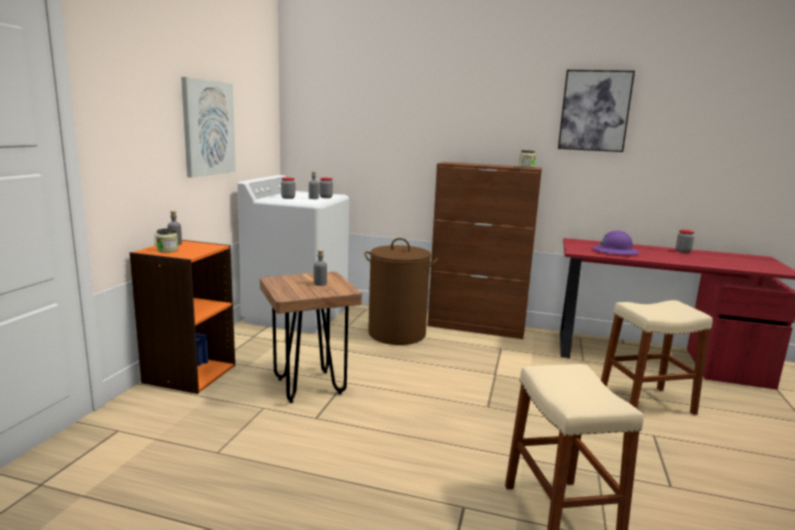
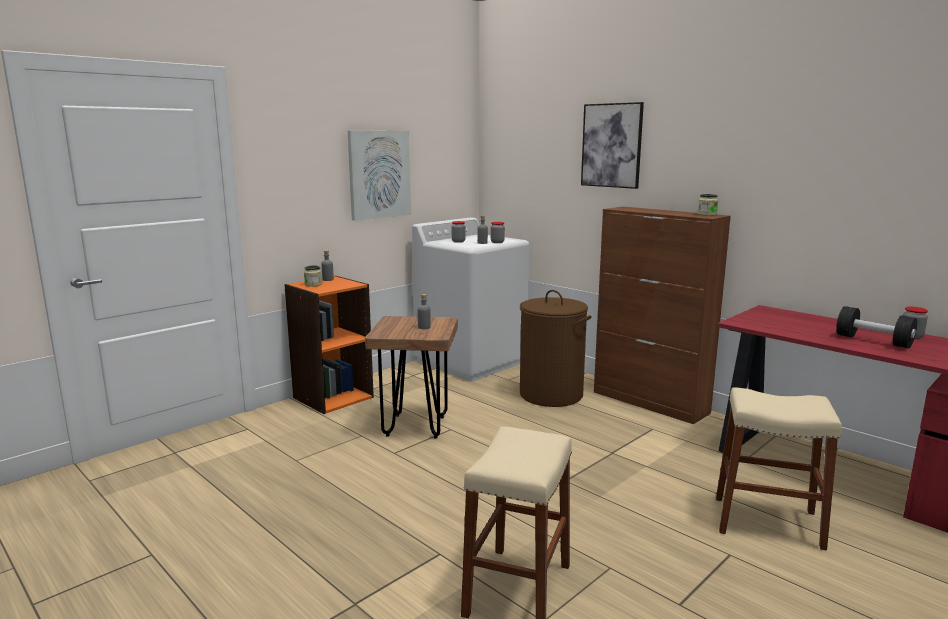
camera: 30 degrees right, 0 degrees up
picture [558,70,635,152] -> picture moved to [581,102,644,189]
purple hard hat [593,231,640,255] -> none
none -> black dumbbell [836,306,917,349]

